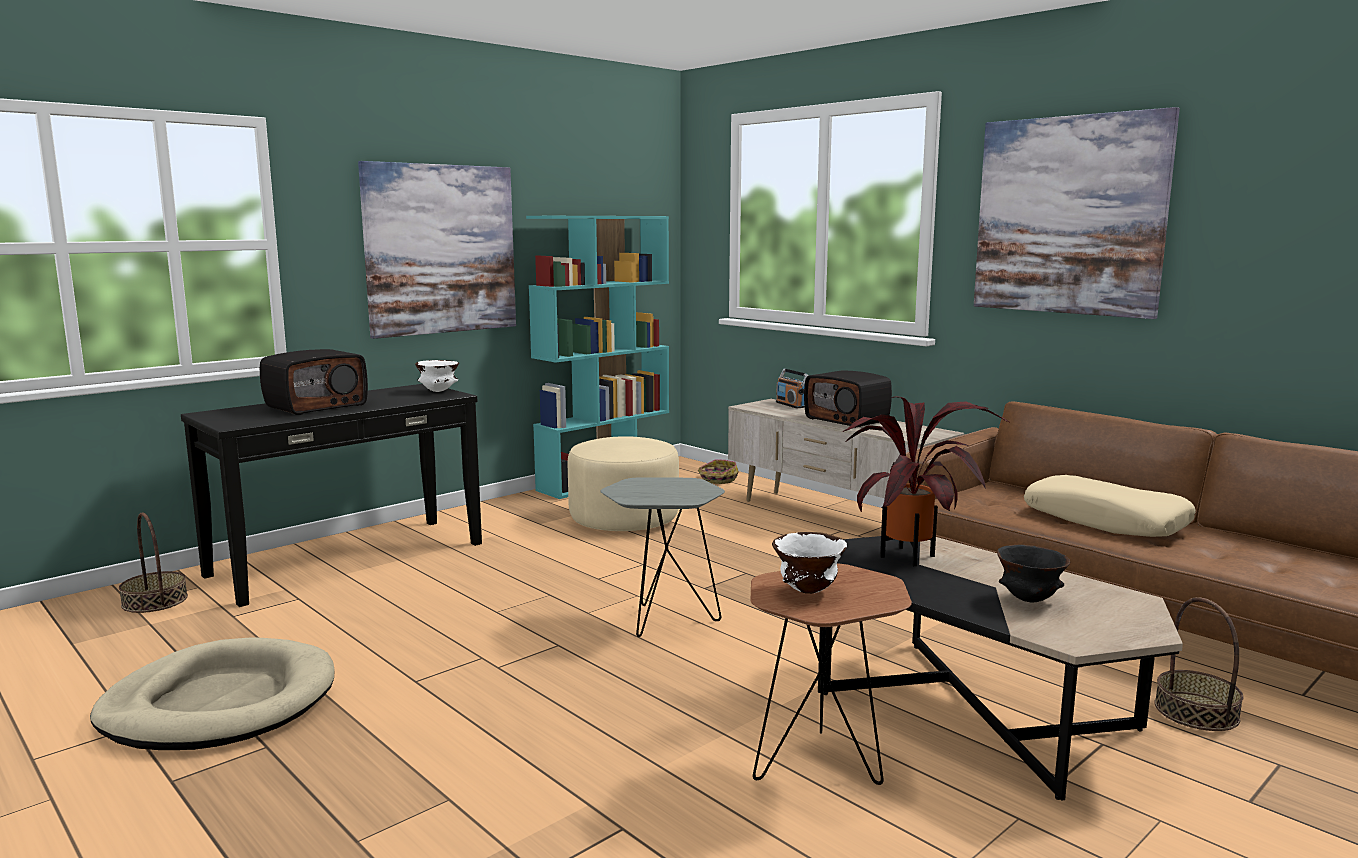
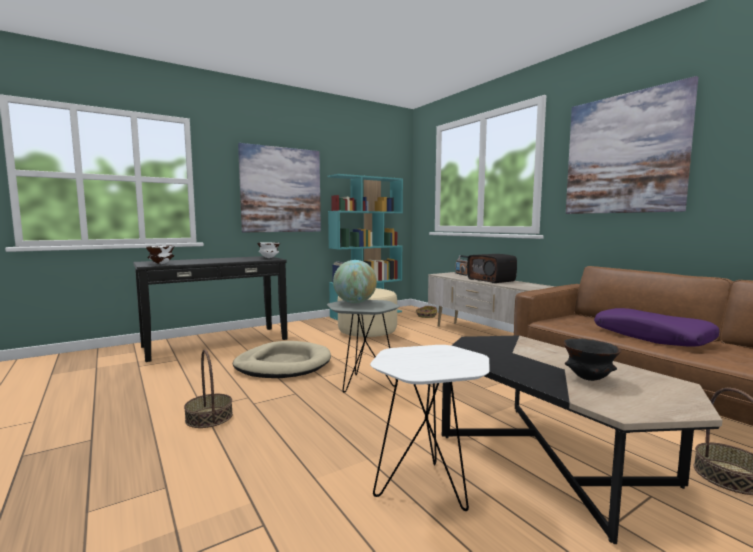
camera: 10 degrees right, 5 degrees down
beige dog bed [90,637,334,750] -> beige dog bed moved to [233,341,331,378]
basket [119,513,188,613] -> basket moved to [184,350,233,428]
radio [260,349,368,415] -> none
brown side table [750,563,912,785] -> white side table [370,345,490,511]
white bowl [772,532,847,594] -> white bowl moved to [145,246,175,264]
potted plant [843,396,1009,566] -> none
beige pillow [1024,475,1196,537] -> purple pillow [594,308,720,346]
none -> globe [333,260,377,303]

